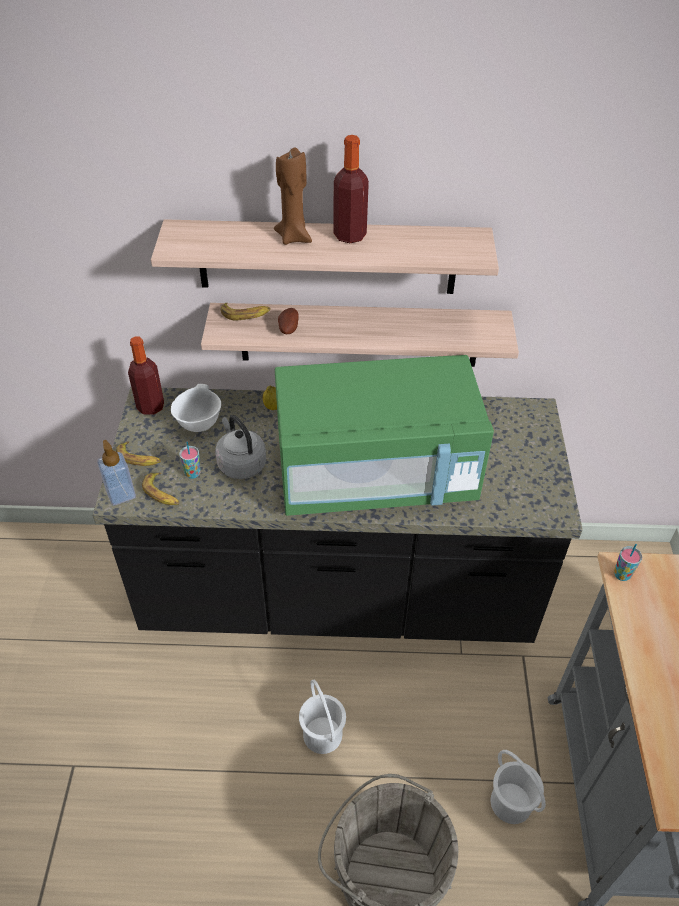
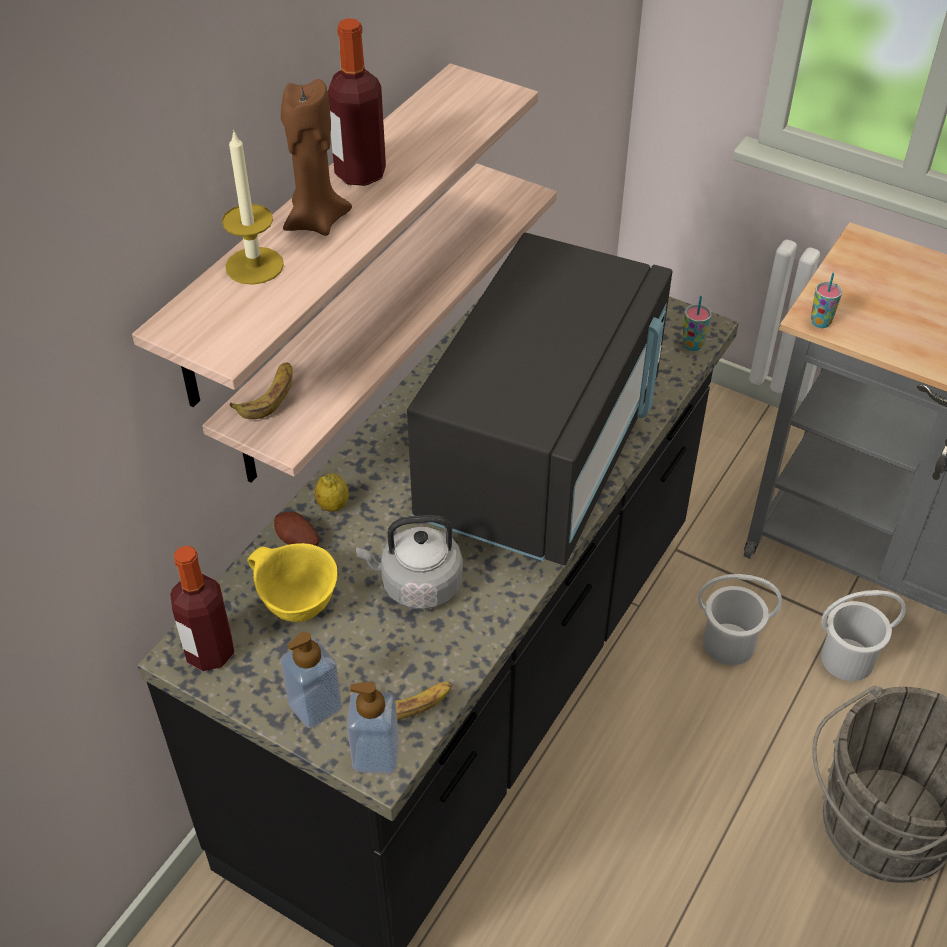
camera: 60 degrees left, 0 degrees up
banana [116,441,161,466] -> soap dispenser [280,632,342,728]
white bowl [171,384,221,432] -> yellow bowl [247,543,337,622]
cup [179,442,201,479] -> cup moved to [683,295,712,351]
green microwave [275,355,494,516] -> black microwave [407,233,673,565]
potato [278,308,299,334] -> potato moved to [274,512,319,546]
white bucket [299,680,346,754] -> white bucket moved to [698,574,782,665]
none -> candle [222,130,284,285]

